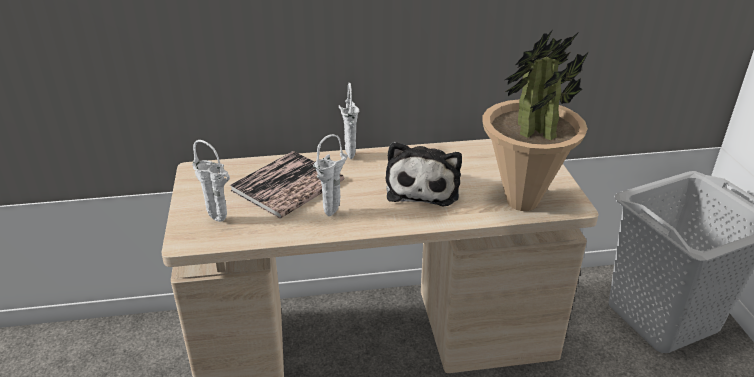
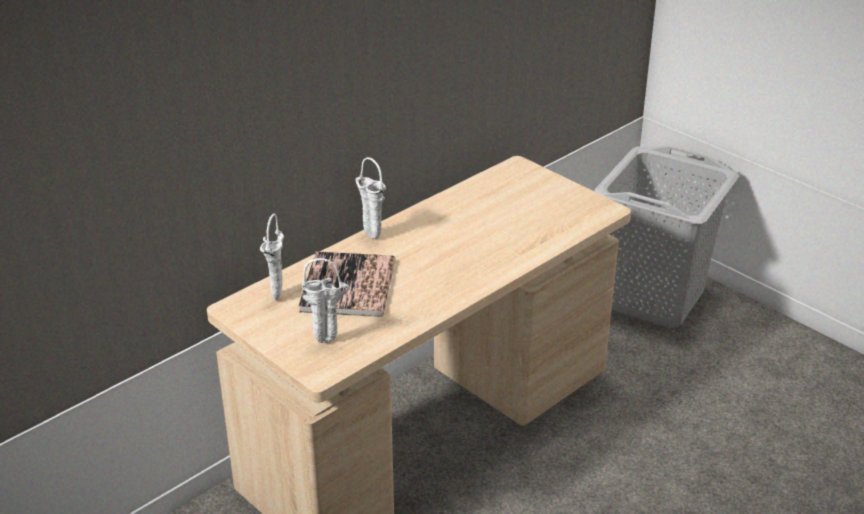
camera: 35 degrees left, 0 degrees up
white vase [313,134,348,216] -> white vase moved to [260,214,284,300]
plush toy [386,141,462,206] -> none
potted plant [482,31,588,211] -> none

